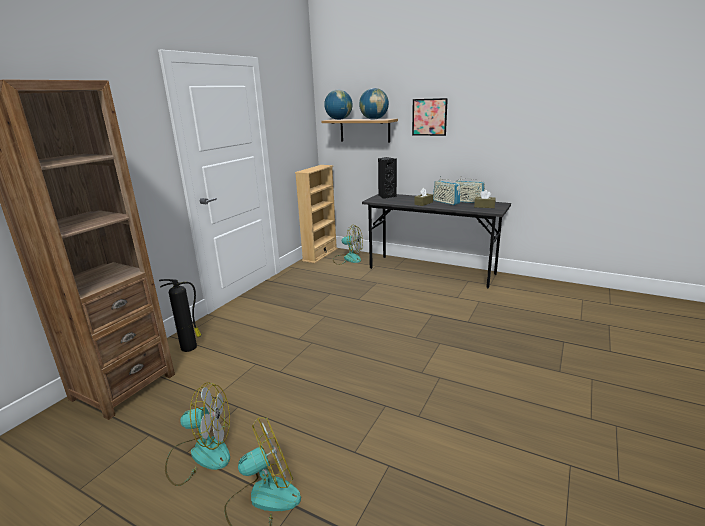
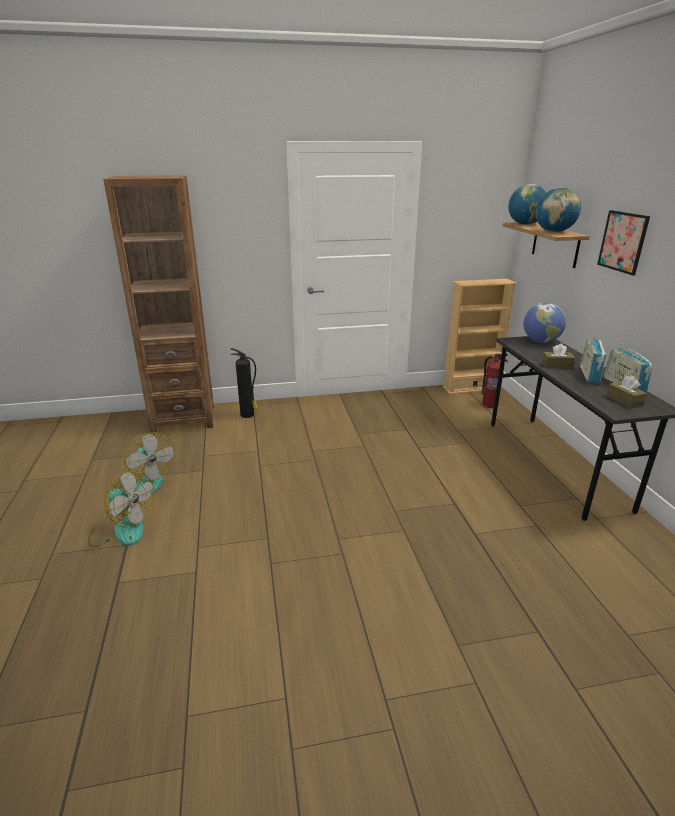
camera: 50 degrees right, 5 degrees up
fan [333,226,363,265] -> fire extinguisher [481,354,508,408]
black speaker [378,157,397,199] -> globe [524,302,566,343]

